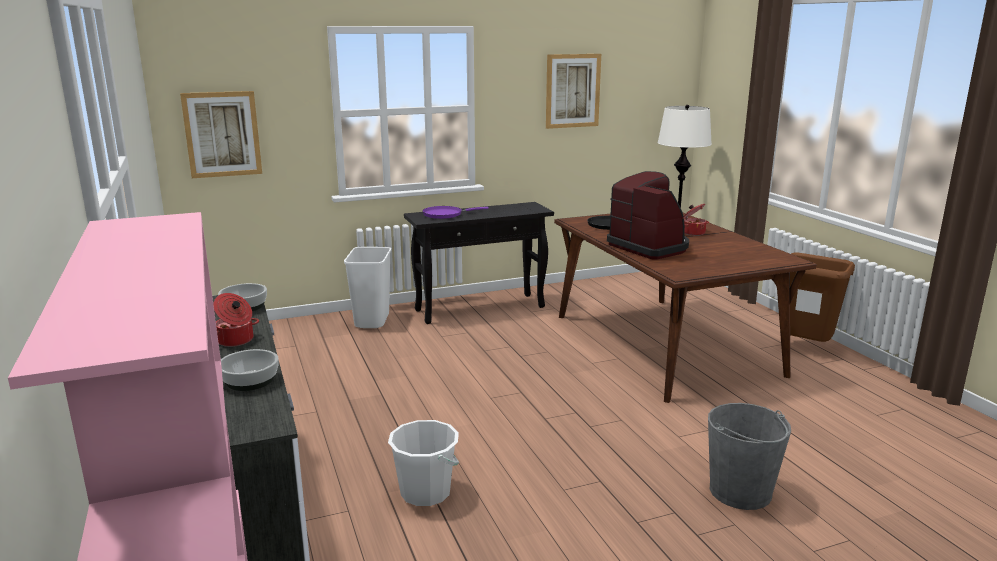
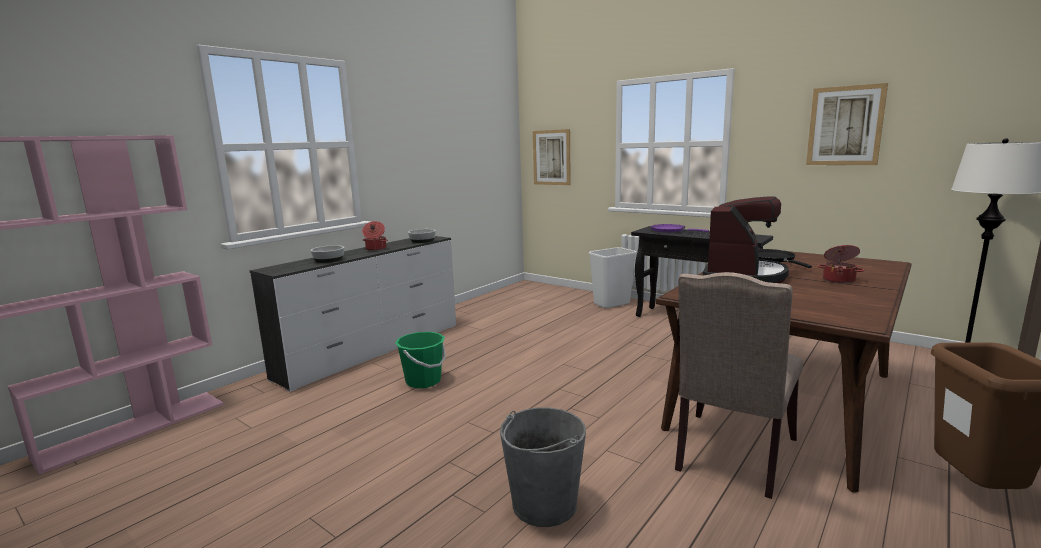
camera: 60 degrees right, 5 degrees down
white bucket [388,420,459,506] -> green bucket [395,332,446,388]
none -> beige chair [675,272,803,499]

